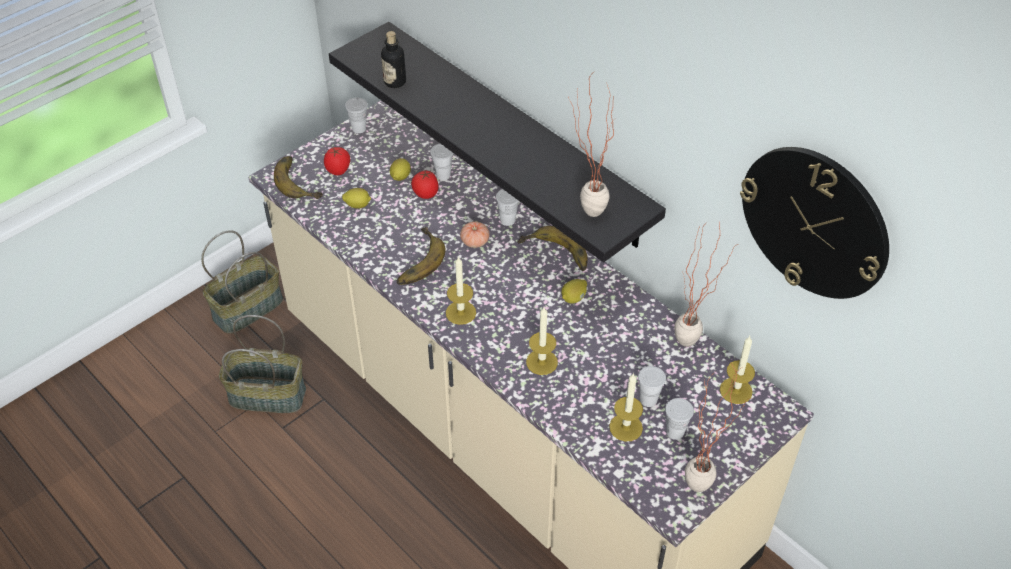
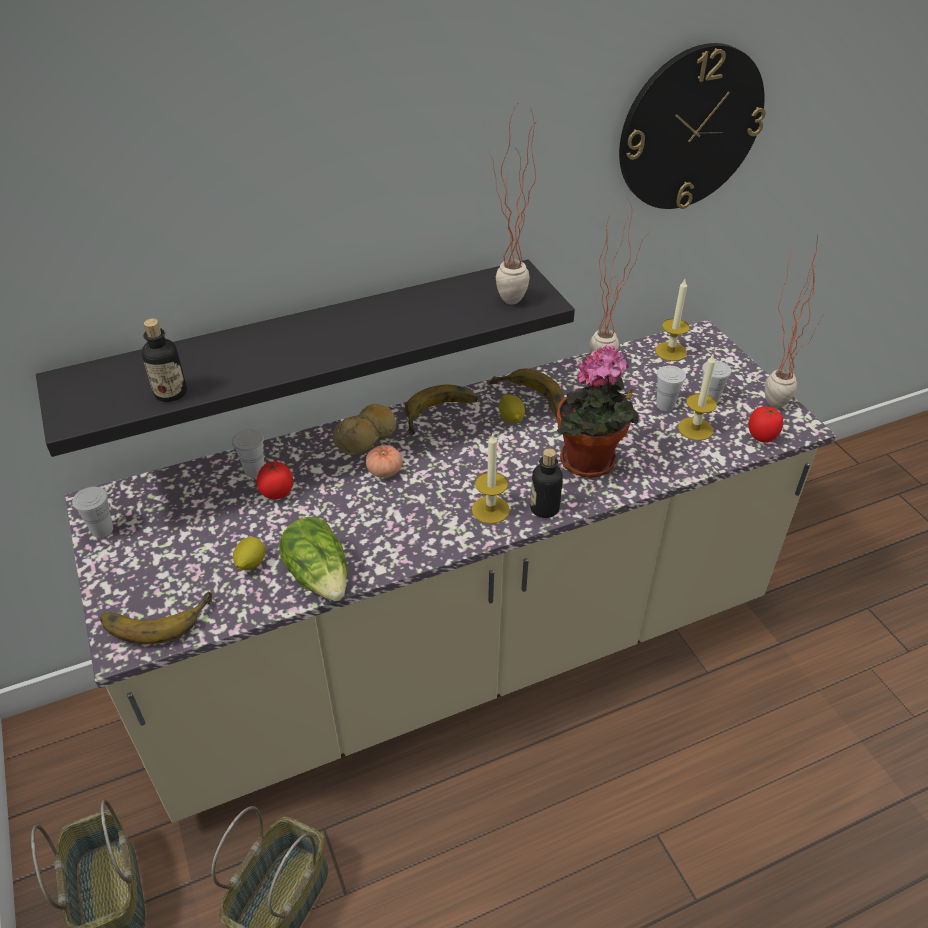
camera: 70 degrees left, 5 degrees down
tomato [324,147,350,175] -> tomato moved to [749,406,783,443]
lemon [390,158,411,181] -> none
banana [396,227,445,285] -> banana moved to [489,369,565,419]
white cup [496,189,519,226] -> bread [333,404,396,455]
candle [526,307,558,375] -> potted plant [557,345,639,478]
none -> lettuce [279,517,347,601]
none -> bottle [530,448,563,518]

